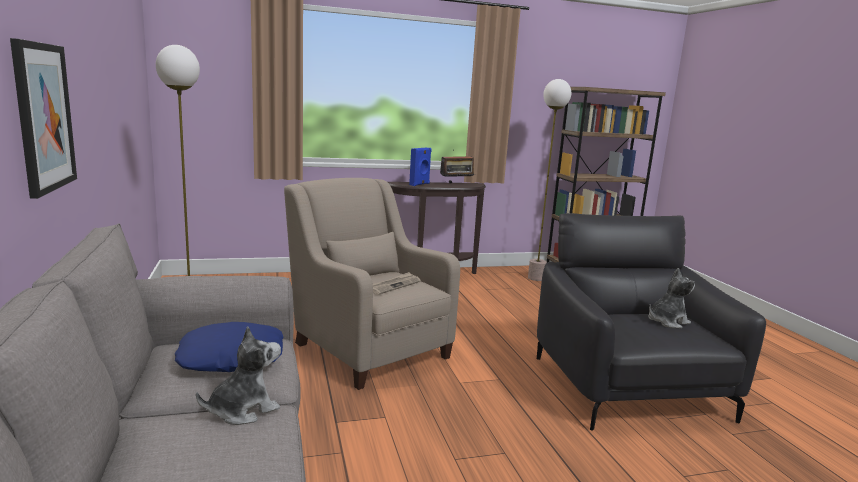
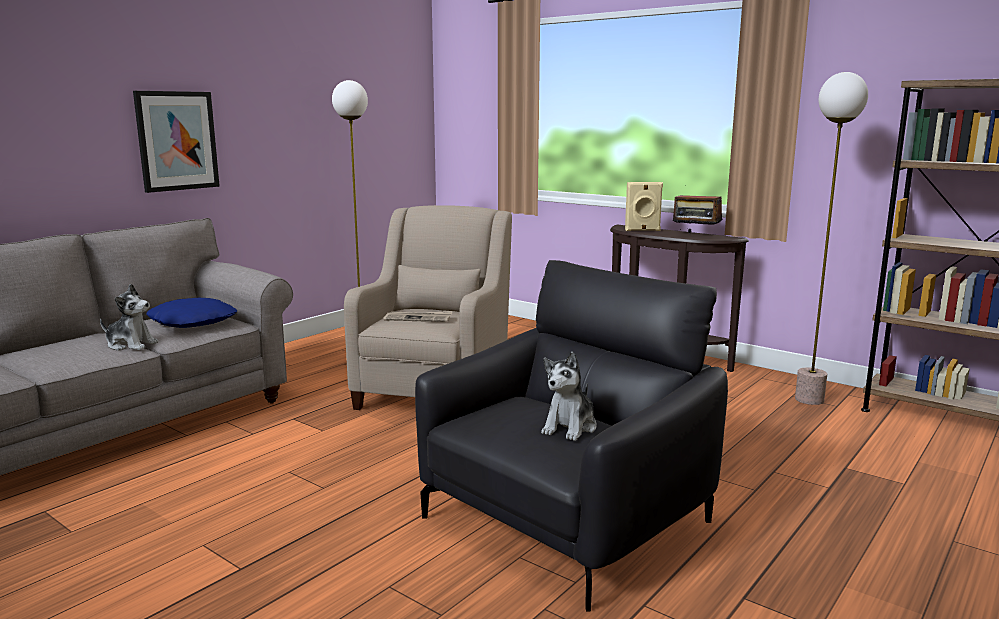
camera: 55 degrees right, 0 degrees up
blue speaker [409,148,432,186] -> beige speaker [625,182,663,231]
plush toy [648,268,695,328] -> plush toy turned 90 degrees clockwise [541,352,597,441]

